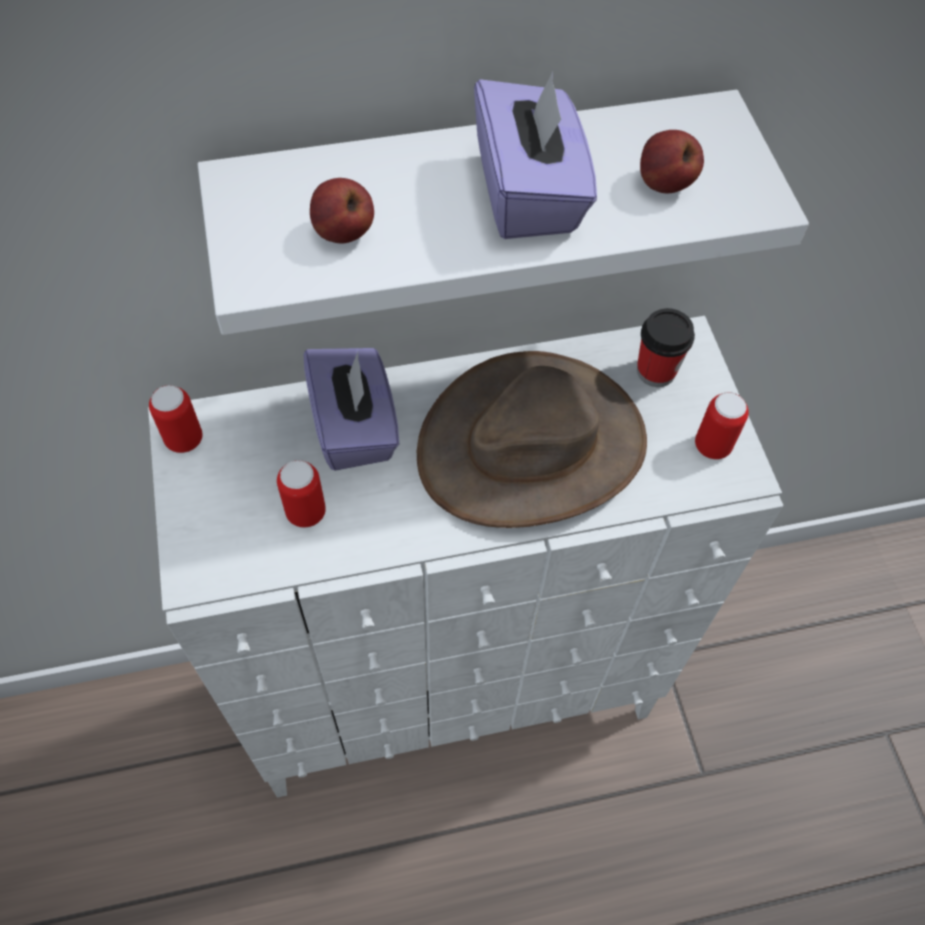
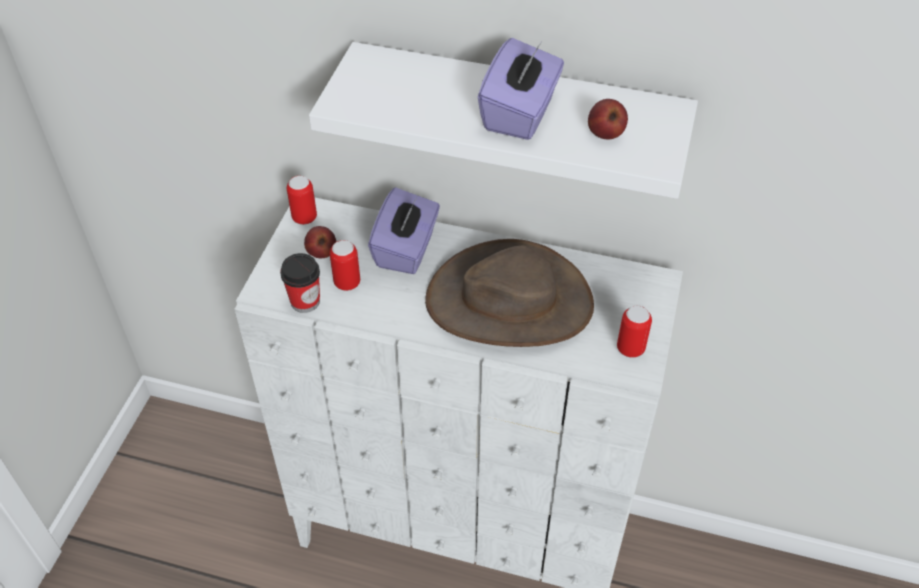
camera: 30 degrees right, 10 degrees down
apple [310,178,374,243] -> apple moved to [304,226,336,258]
cup [637,308,695,387] -> cup moved to [280,253,320,313]

